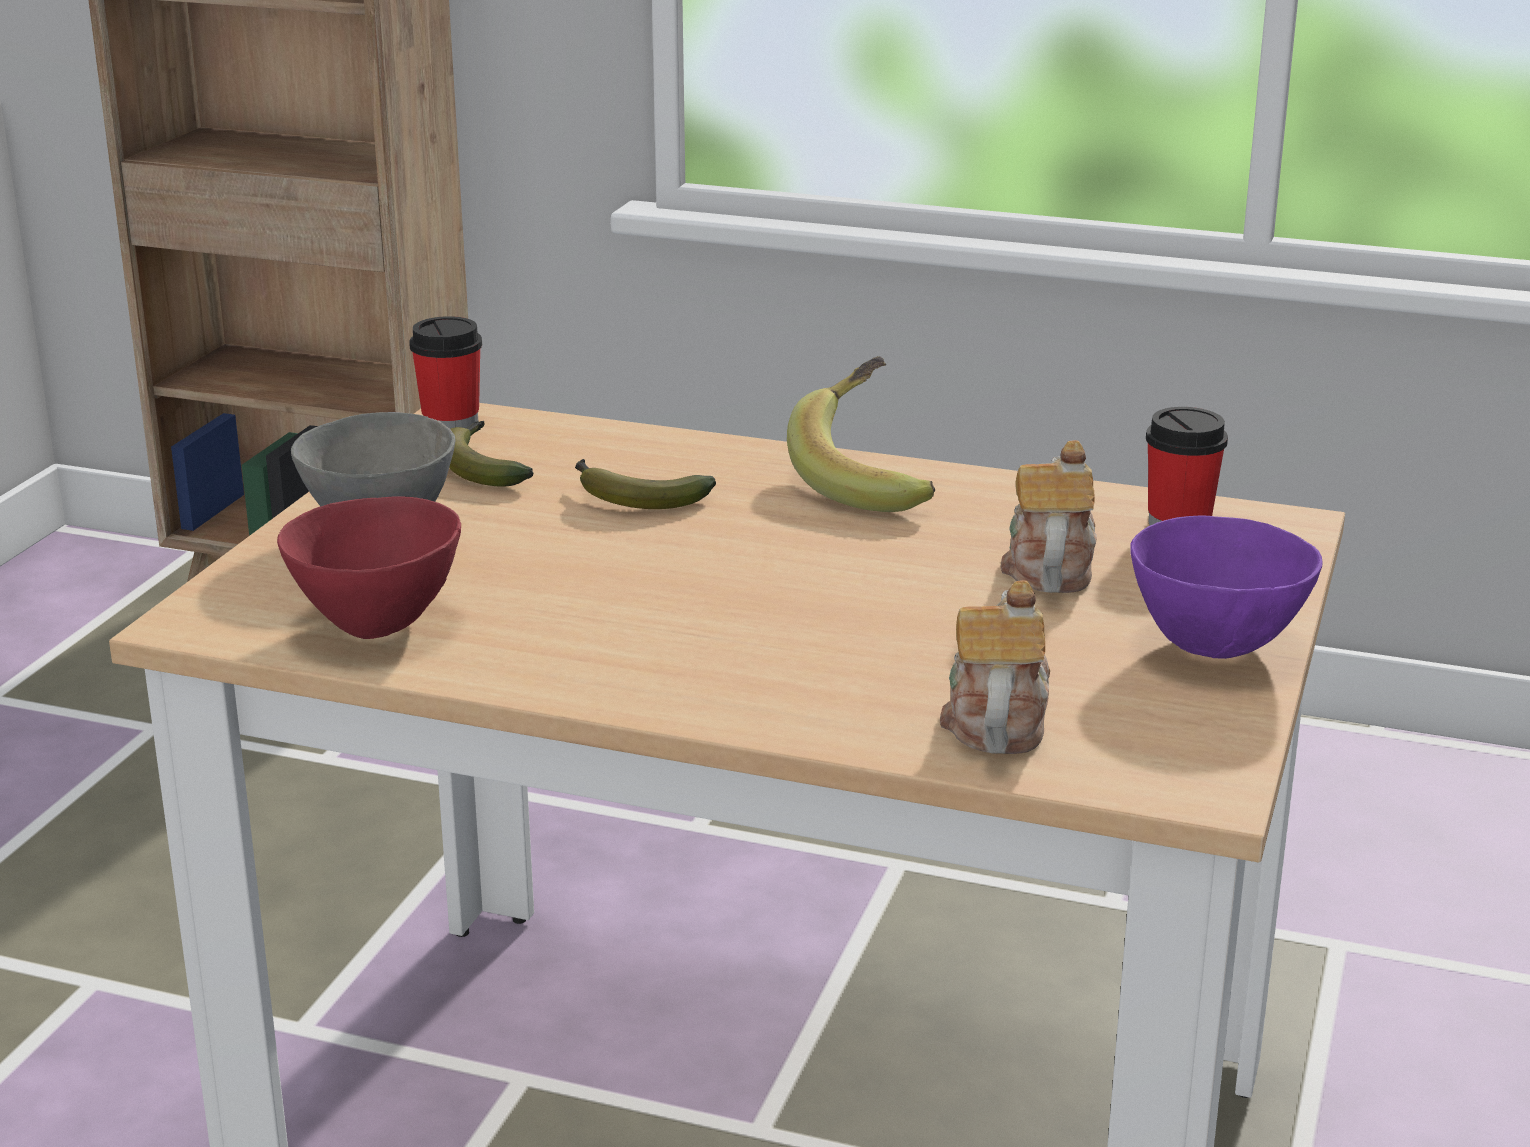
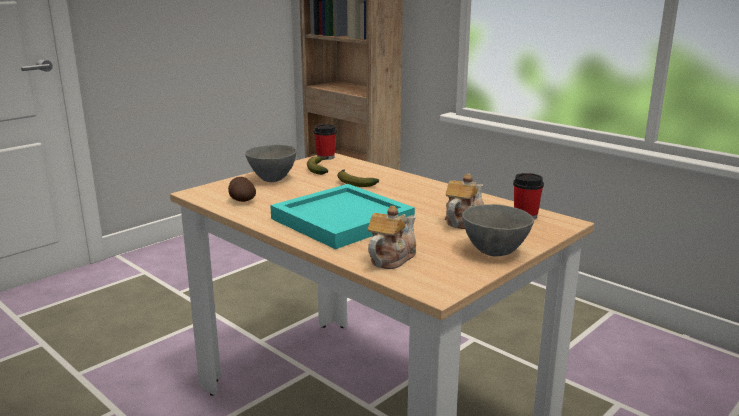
camera: 25 degrees right, 5 degrees down
red bowl [277,496,461,639] -> potato [228,177,256,202]
banana [787,356,935,512] -> none
purple bowl [1130,516,1323,659] -> grey bowl [462,204,534,256]
none -> turquoise tray [270,184,415,249]

